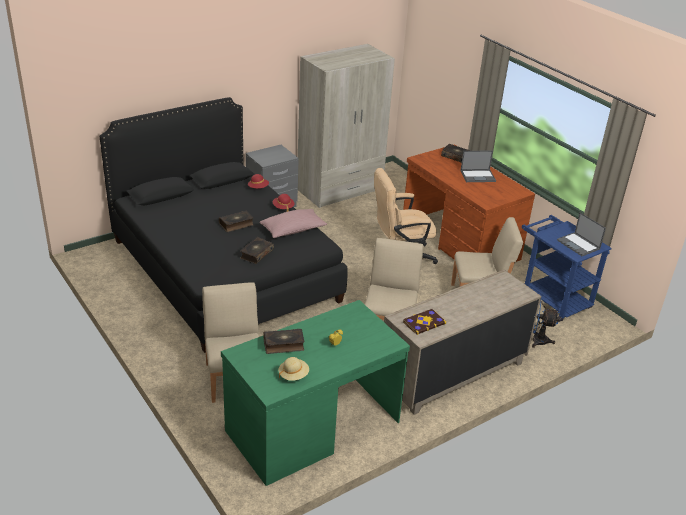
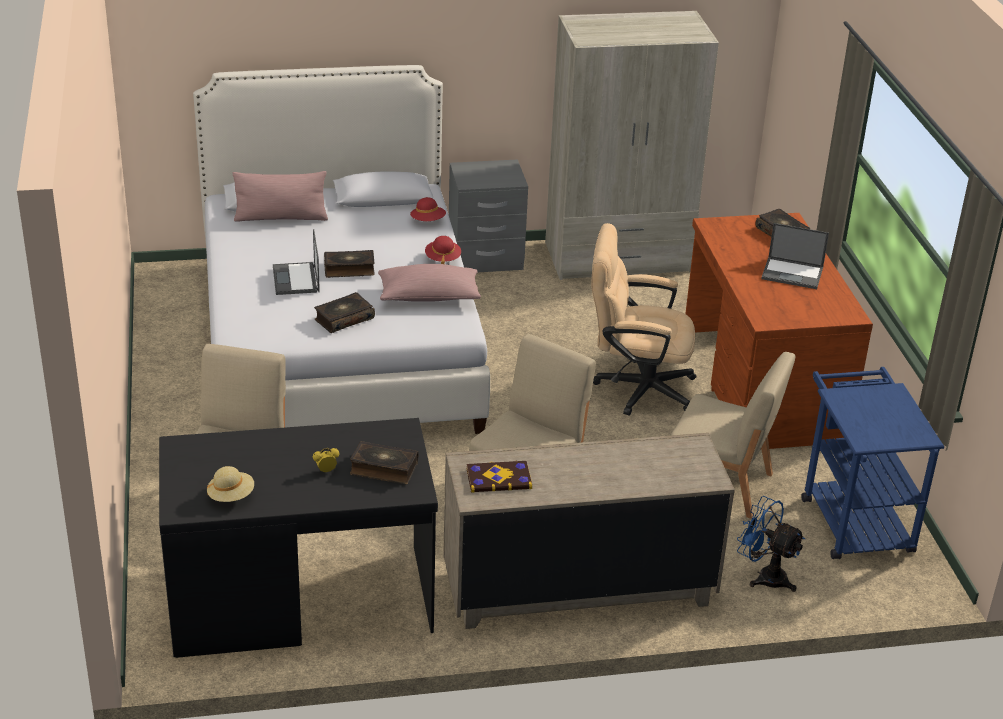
camera: 25 degrees right, 0 degrees up
black bed [100,97,348,353] -> white bed [193,65,490,434]
green desk [221,300,410,486] -> black desk [159,418,438,658]
book [264,329,304,354] -> book moved to [350,441,419,484]
laptop [557,213,606,256] -> laptop moved to [273,229,320,295]
none -> pink pillow [232,171,328,222]

